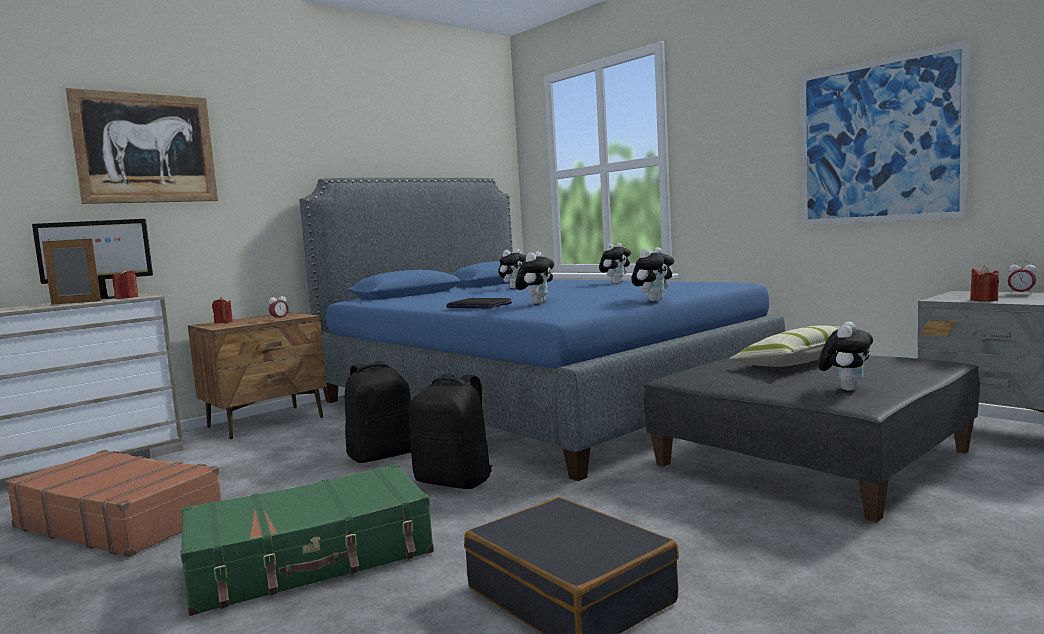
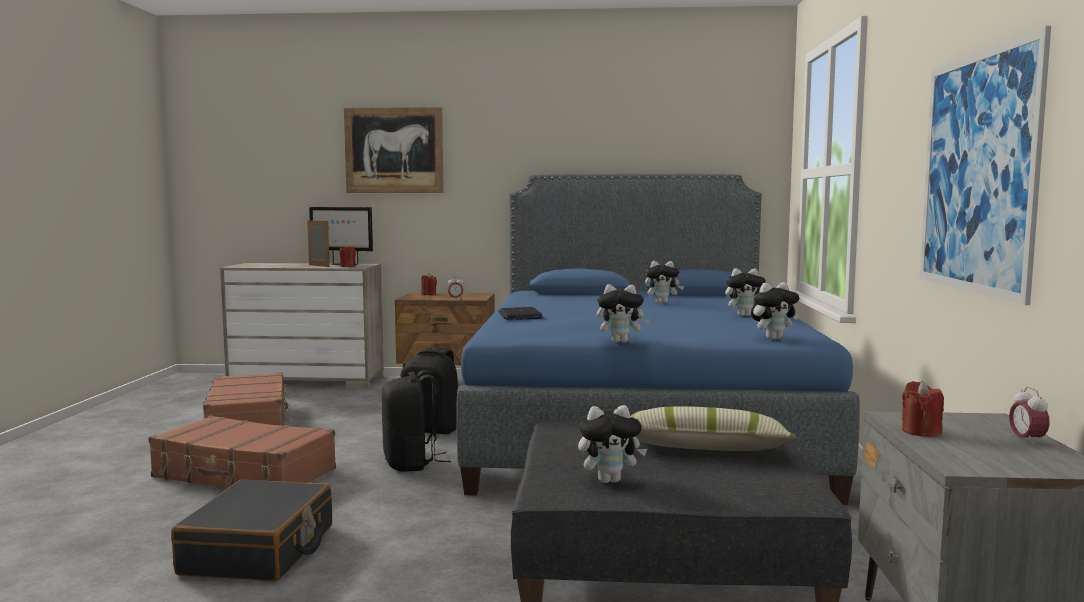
camera: 45 degrees right, 0 degrees up
green suitcase [181,464,434,616] -> brown suitcase [148,416,336,488]
plush toy [515,251,554,304] -> plush toy moved to [751,282,799,340]

